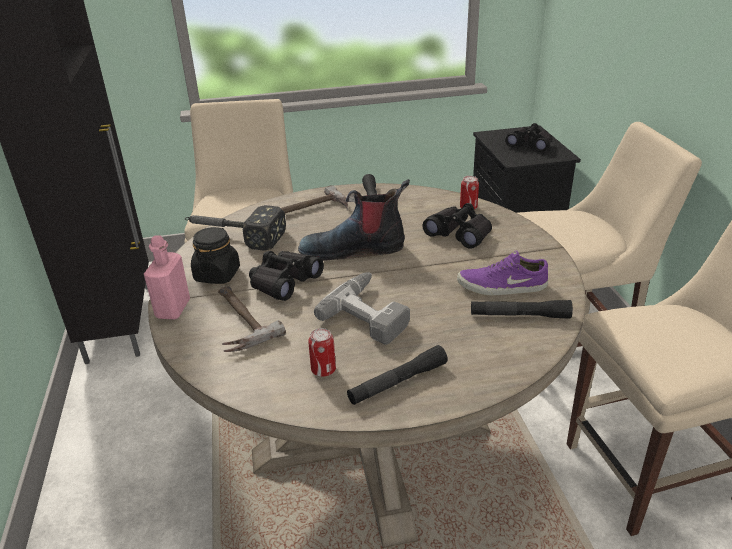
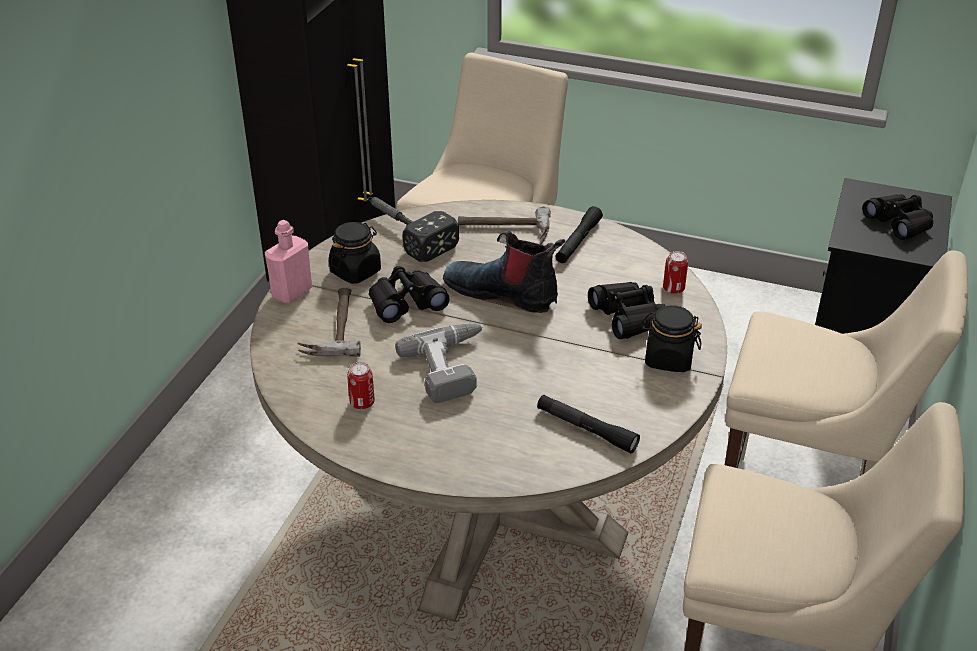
camera: 30 degrees right, 5 degrees up
black flashlight [347,345,448,405] -> none
purple shoe [457,251,548,296] -> none
none -> black jar [641,305,702,372]

